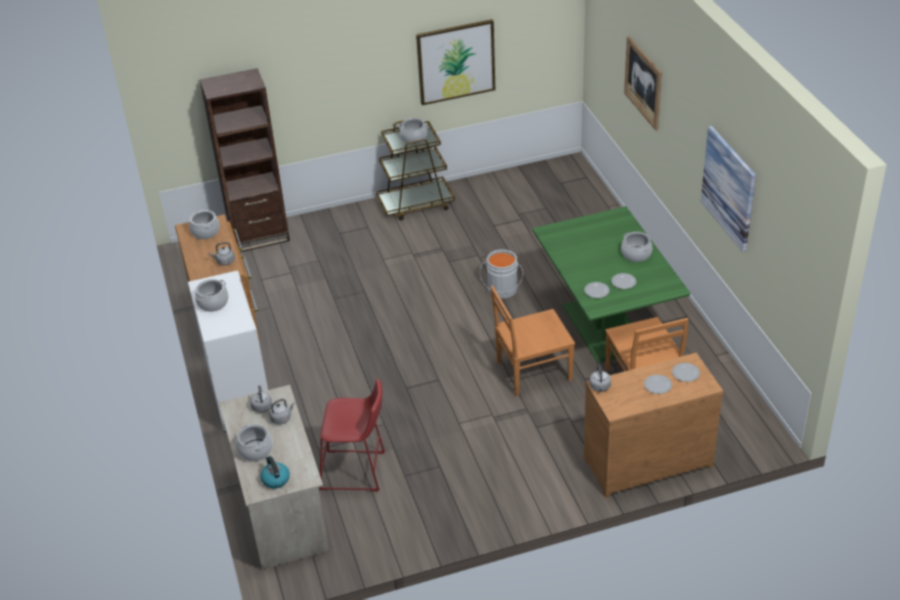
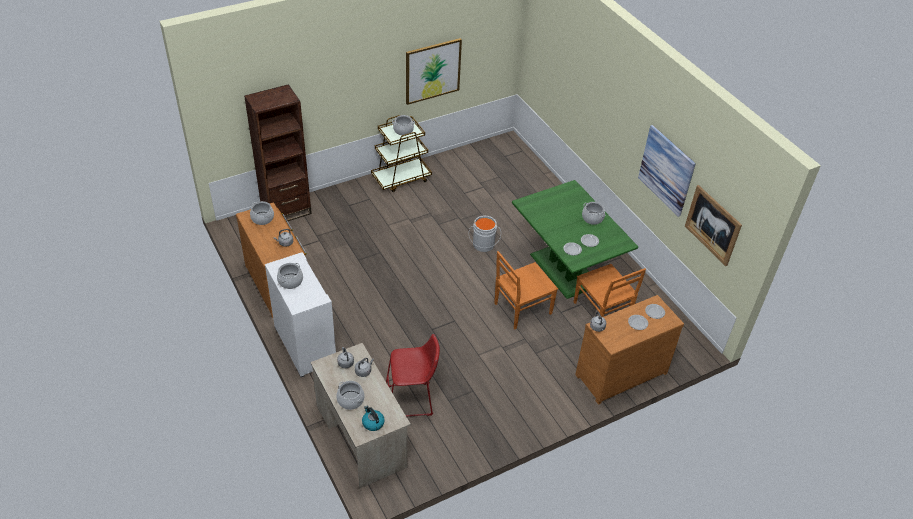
camera: 15 degrees left, 5 degrees up
picture [624,36,662,131] -> picture moved to [685,185,742,266]

